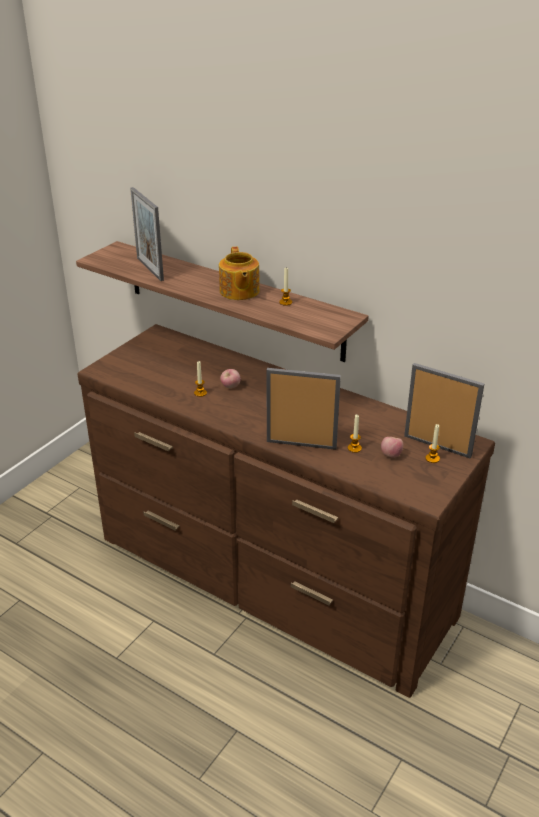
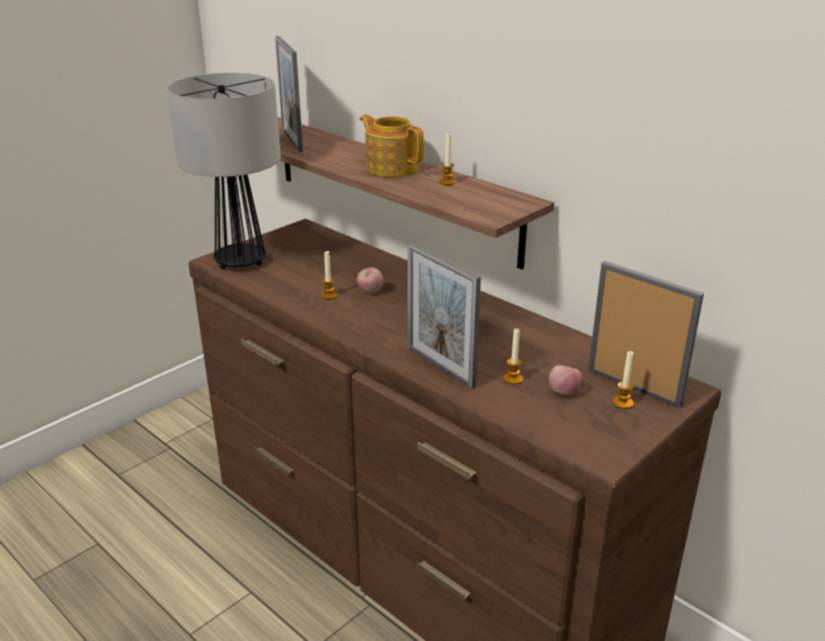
camera: 10 degrees right, 5 degrees down
teapot [219,247,260,300] -> teapot turned 135 degrees clockwise [360,114,424,177]
picture frame [267,368,341,450] -> picture frame turned 150 degrees counterclockwise [408,242,481,389]
none -> table lamp [167,73,281,269]

